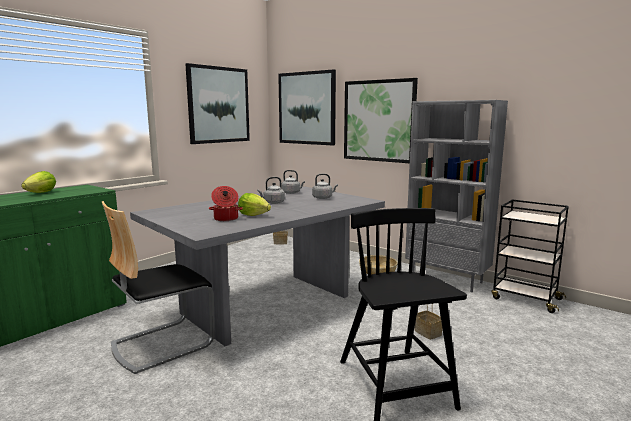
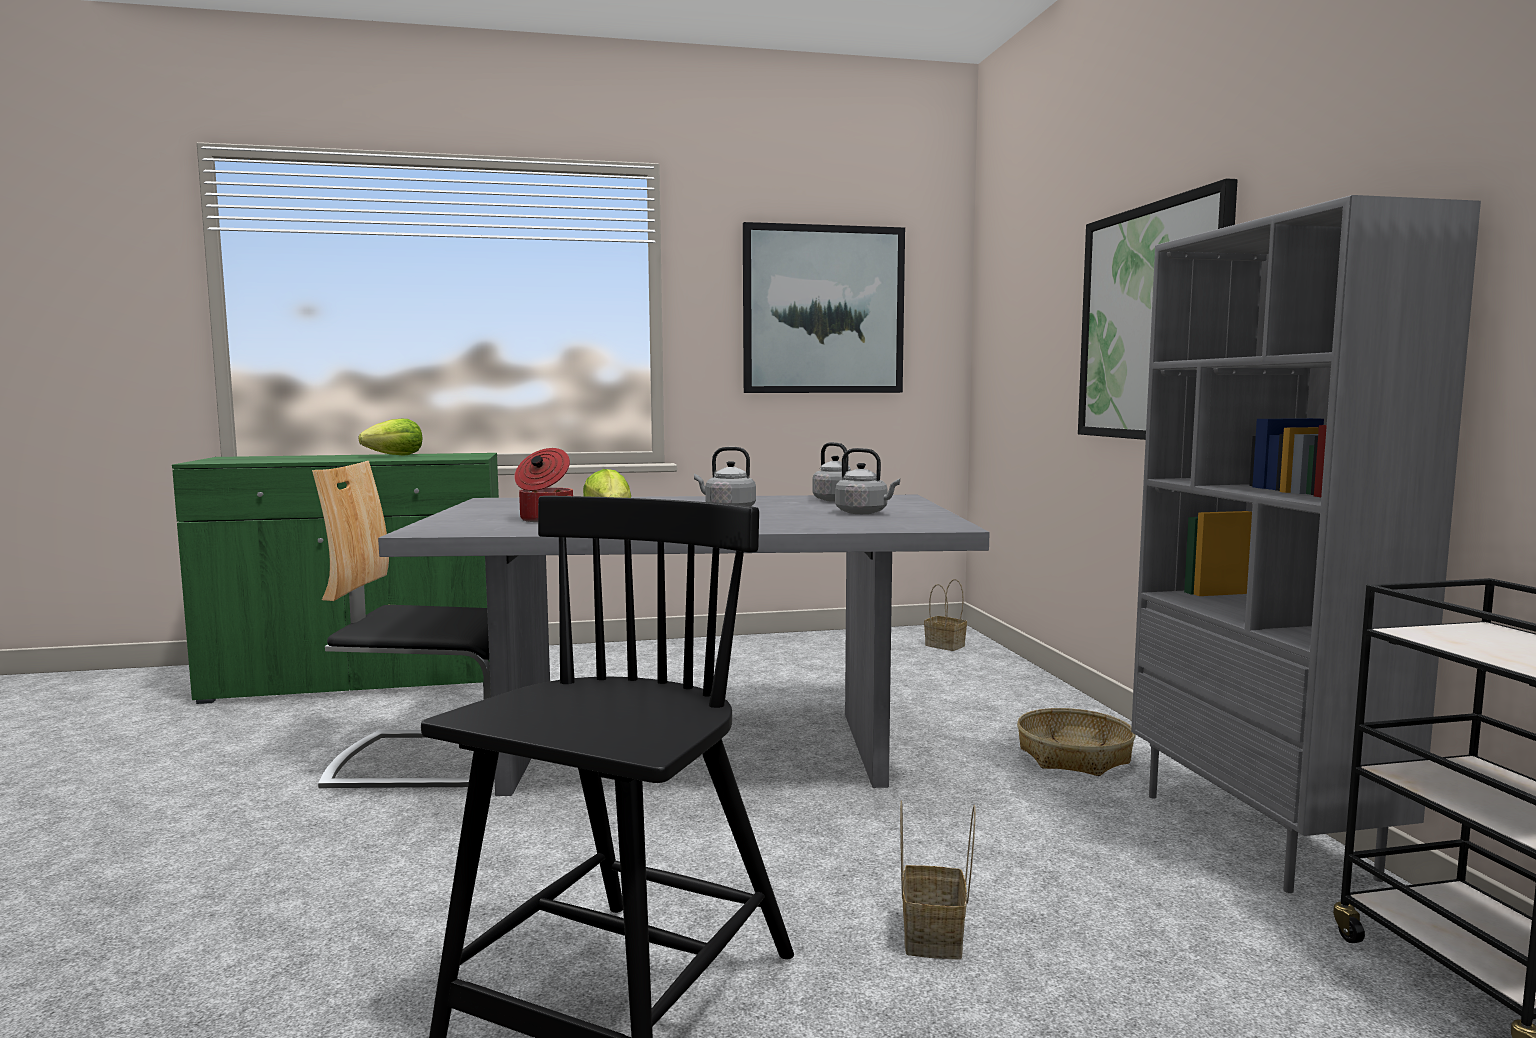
camera: 40 degrees right, 5 degrees down
picture [278,69,336,146] -> none

